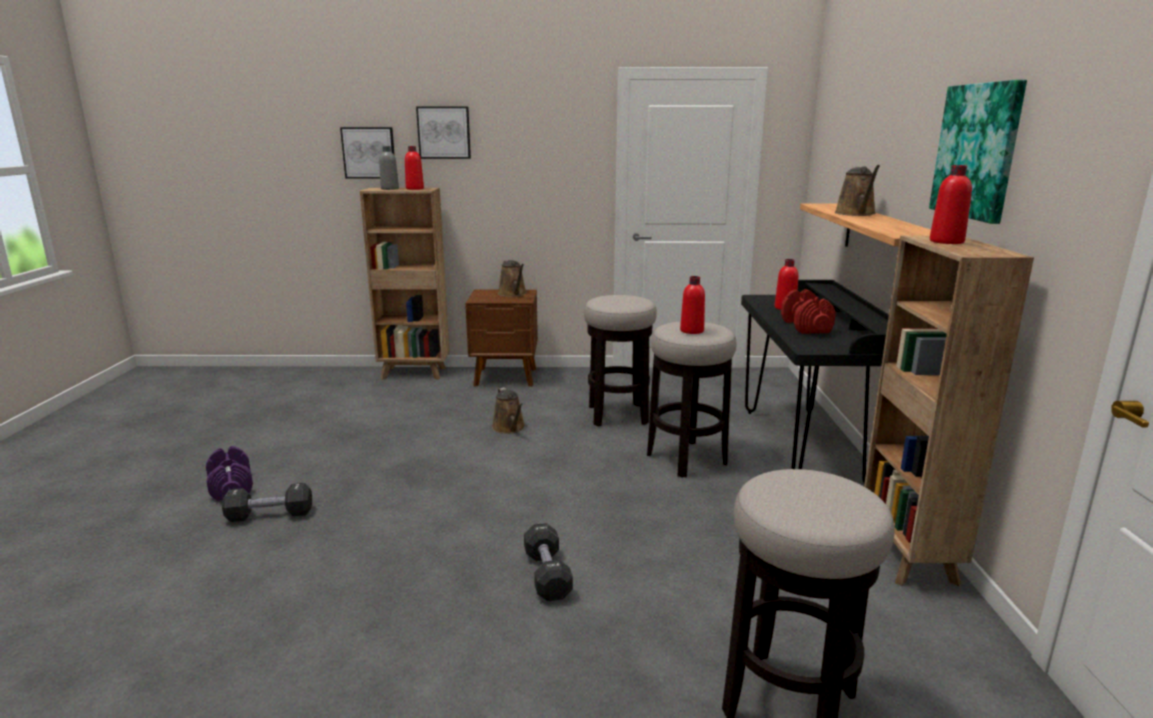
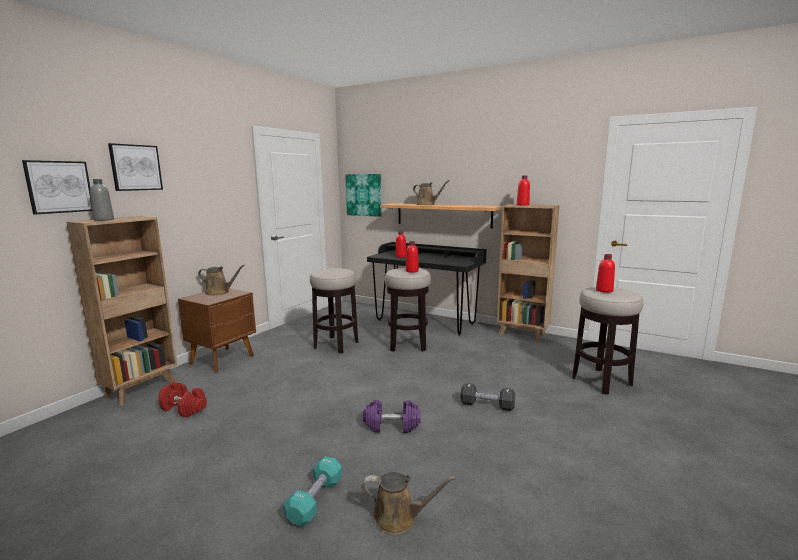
camera: 60 degrees left, 5 degrees down
purple dumbbell [206,446,253,501] -> purple dumbbell moved to [363,400,421,433]
black dumbbell [222,483,312,522] -> turquoise dumbbell [284,456,342,526]
red bottle [405,146,424,190] -> red bottle moved to [596,254,615,293]
brown watering can [492,387,525,434] -> brown watering can moved to [361,472,456,535]
red dumbbell [781,289,836,334] -> red dumbbell moved to [158,382,207,418]
picture [929,80,1027,224] -> picture moved to [345,174,382,217]

